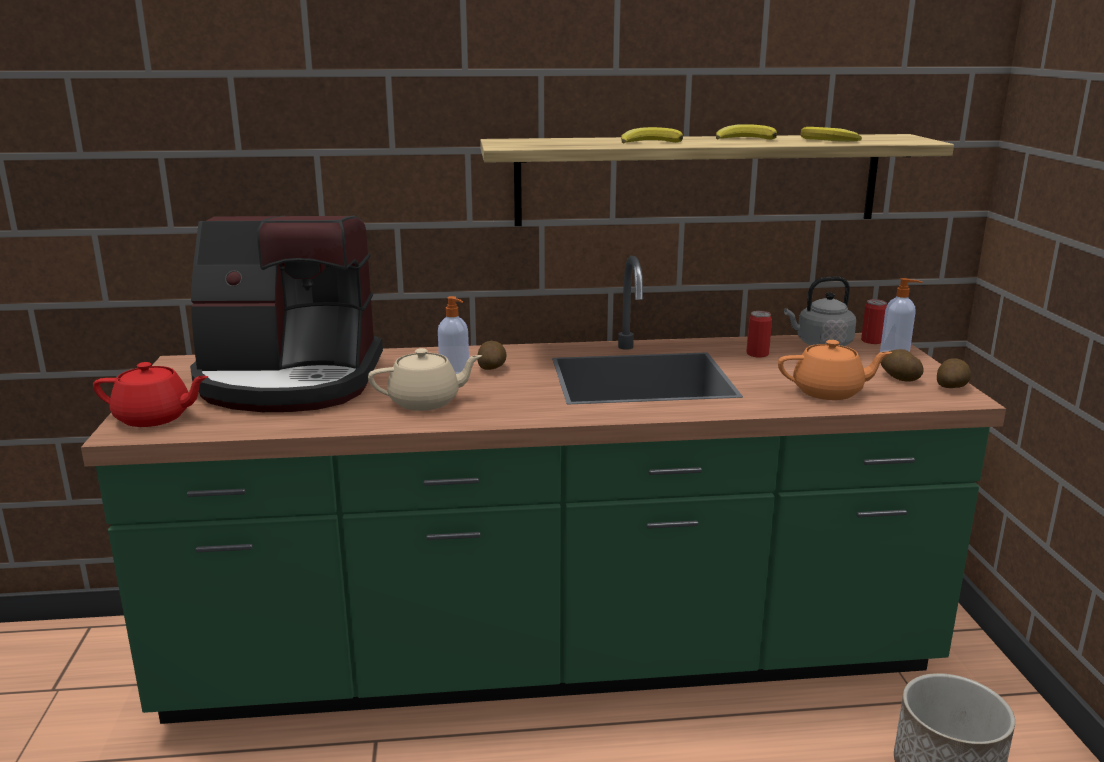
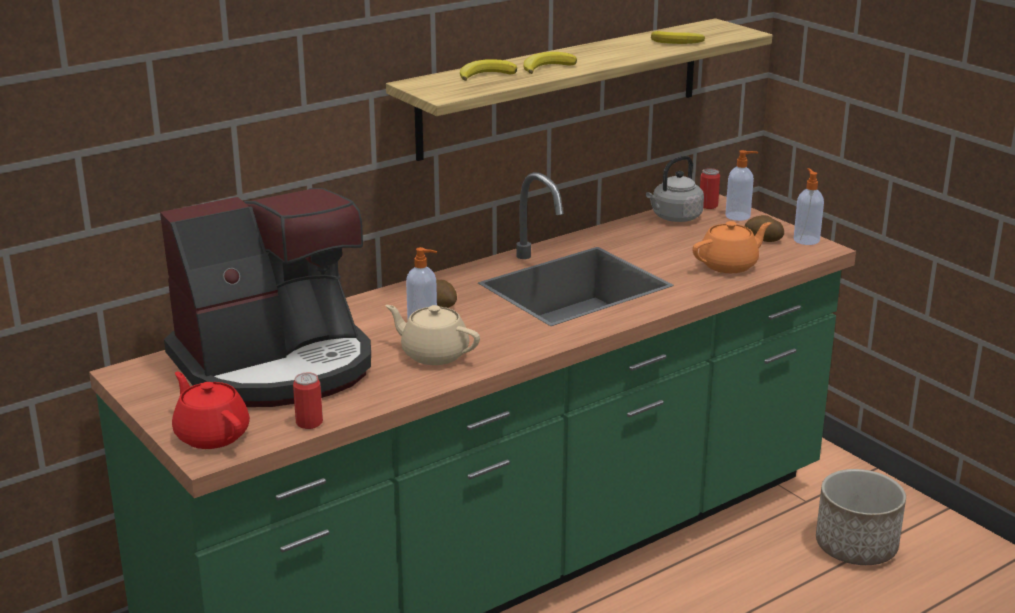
camera: 30 degrees left, 5 degrees up
red teapot [93,362,208,427] -> red teapot turned 105 degrees counterclockwise [172,372,250,449]
beige teapot [368,348,482,411] -> beige teapot turned 105 degrees counterclockwise [385,305,480,365]
banana [716,124,777,140] -> banana moved to [460,59,517,81]
can [746,311,772,358] -> can moved to [293,372,323,429]
potato [937,358,971,388] -> soap dispenser [794,168,824,245]

